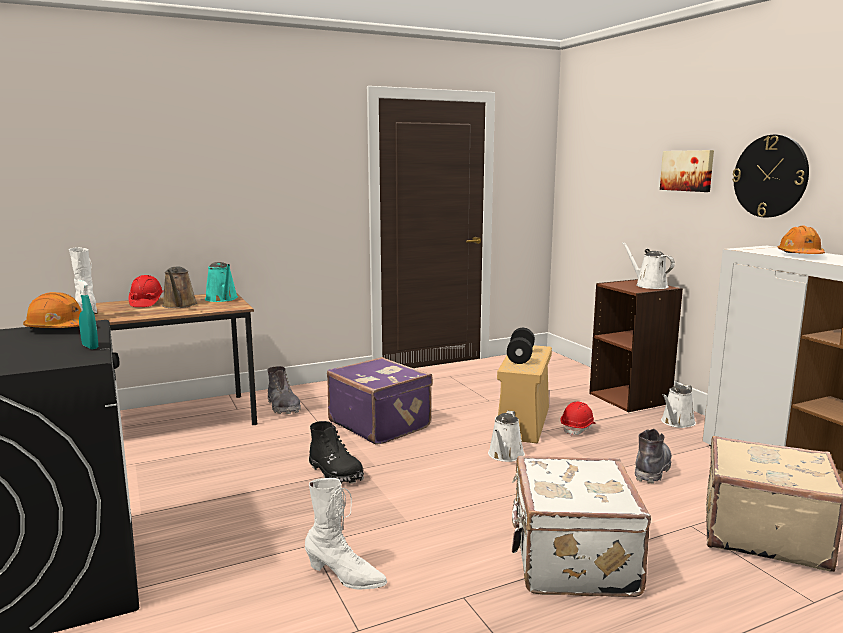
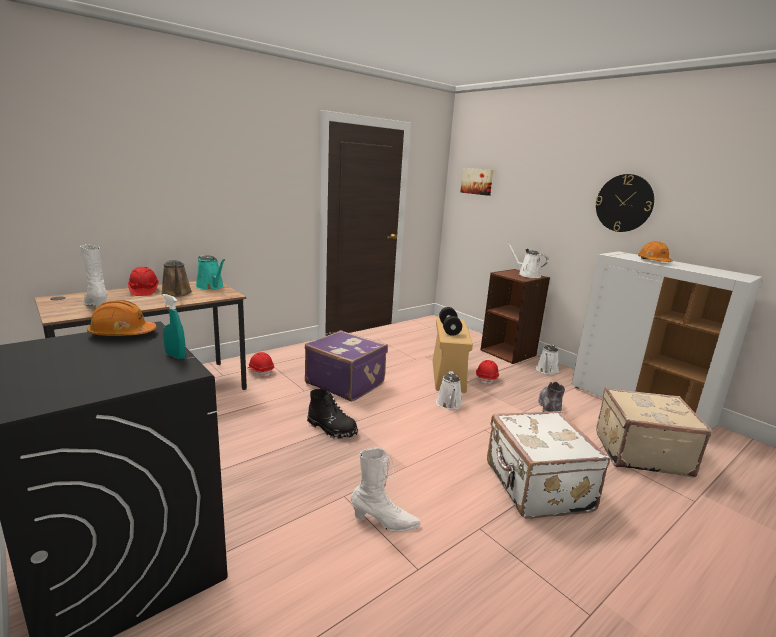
camera: 15 degrees left, 5 degrees up
grey boot [267,366,301,414] -> red hard hat [248,352,274,377]
picture [660,150,714,192] -> picture moved to [460,168,493,196]

